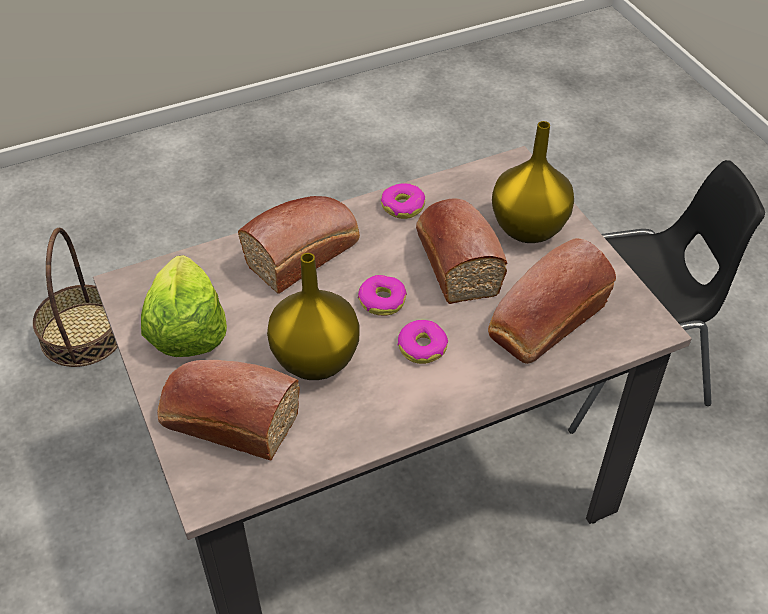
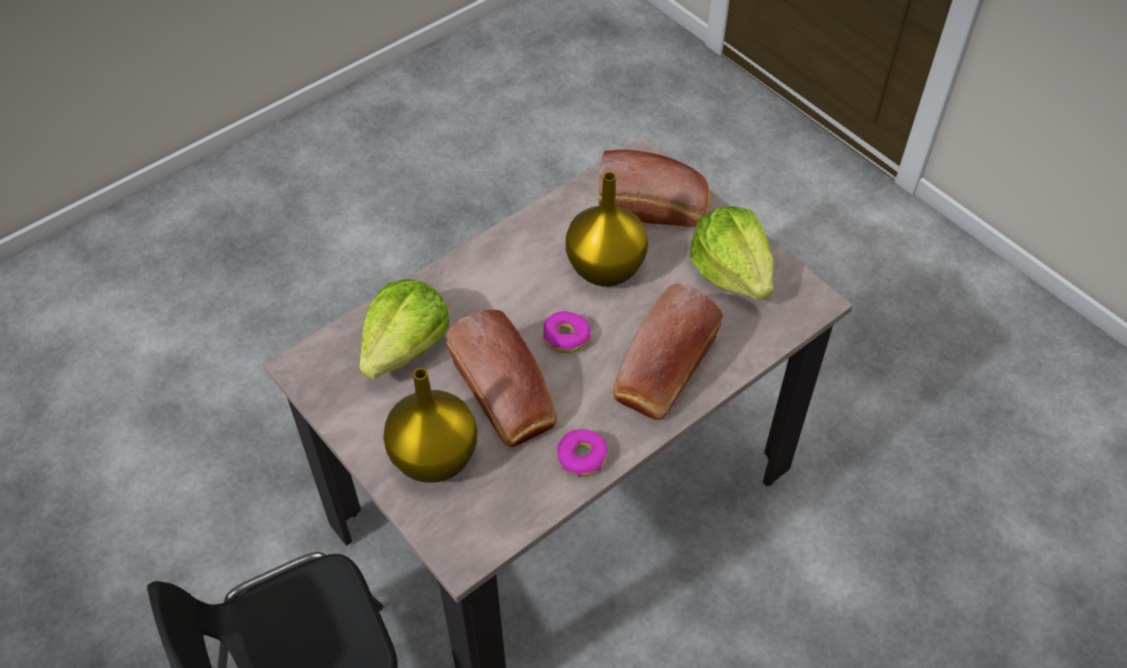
camera: 165 degrees right, 5 degrees up
basket [33,228,118,367] -> none
donut [397,320,448,364] -> none
bread [488,238,616,364] -> lettuce [359,279,450,379]

